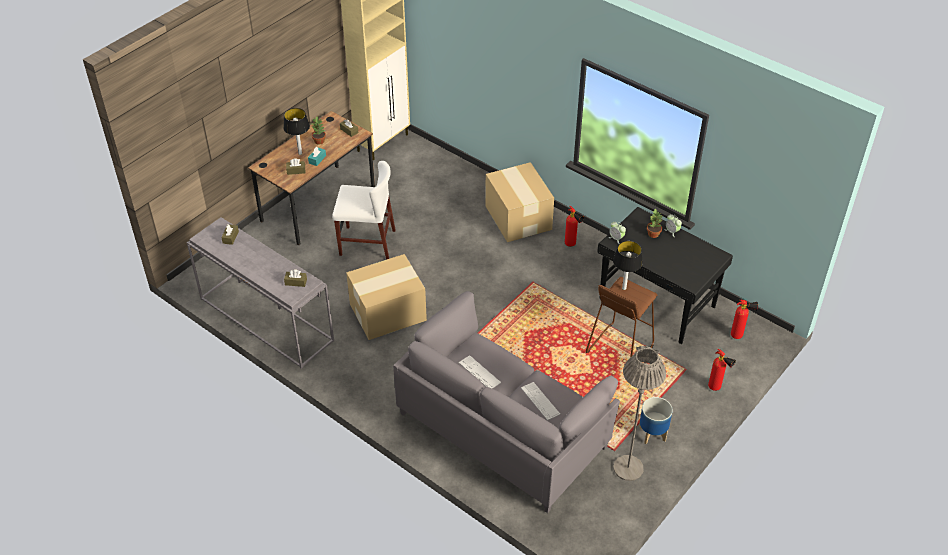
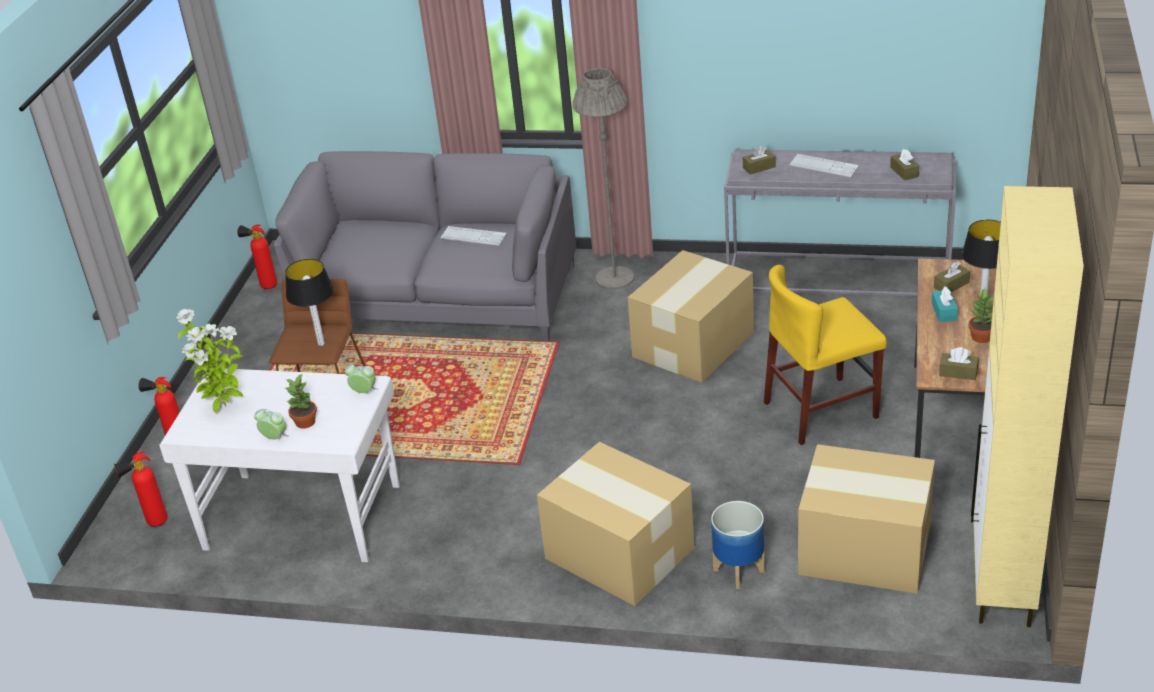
camera: 155 degrees right, 10 degrees down
white chair [332,161,395,260] -> yellow chair [764,265,887,445]
keyboard [521,382,560,420] -> keyboard moved to [790,154,859,177]
fire extinguisher [565,206,584,247] -> fire extinguisher moved to [237,224,277,289]
black desk [597,207,733,344] -> white desk [159,368,400,562]
grey floor lamp [613,346,666,481] -> grey floor lamp moved to [573,68,634,290]
planter [639,397,673,444] -> planter moved to [711,501,765,589]
none -> potted plant [176,309,243,413]
none -> cardboard box [798,444,935,594]

